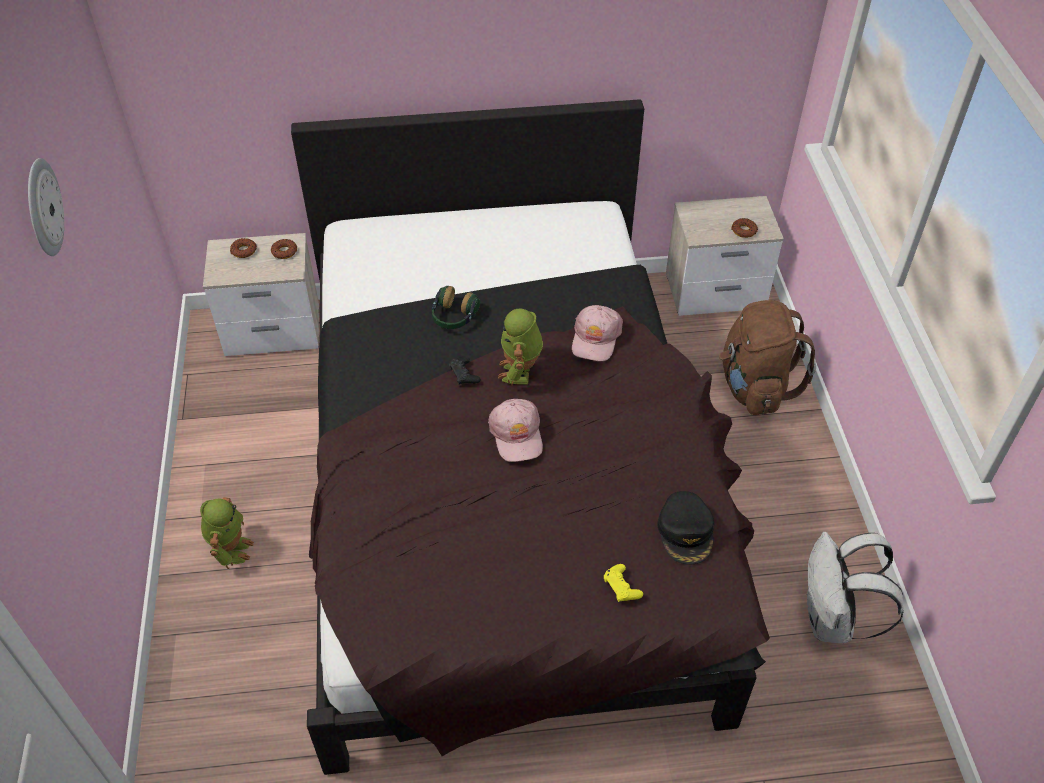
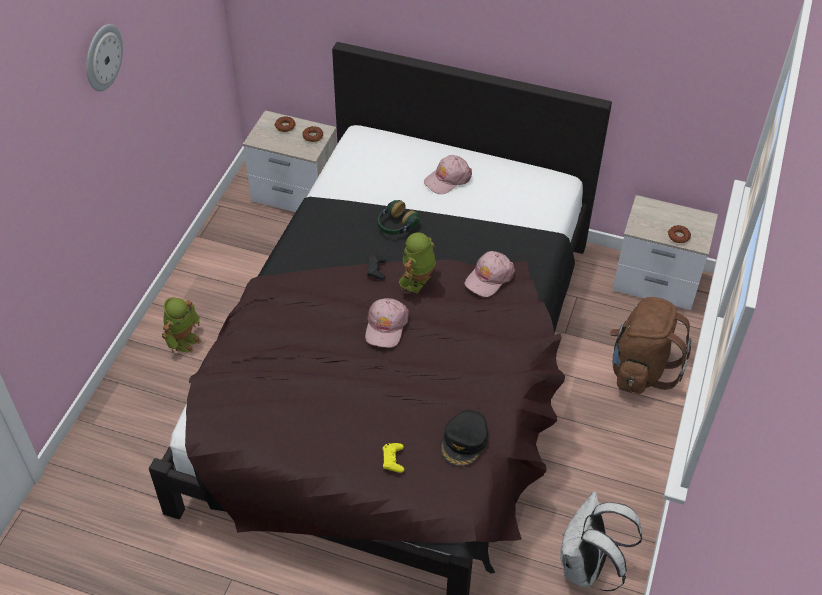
camera: 25 degrees right, 0 degrees up
none -> pink cap [424,155,472,194]

